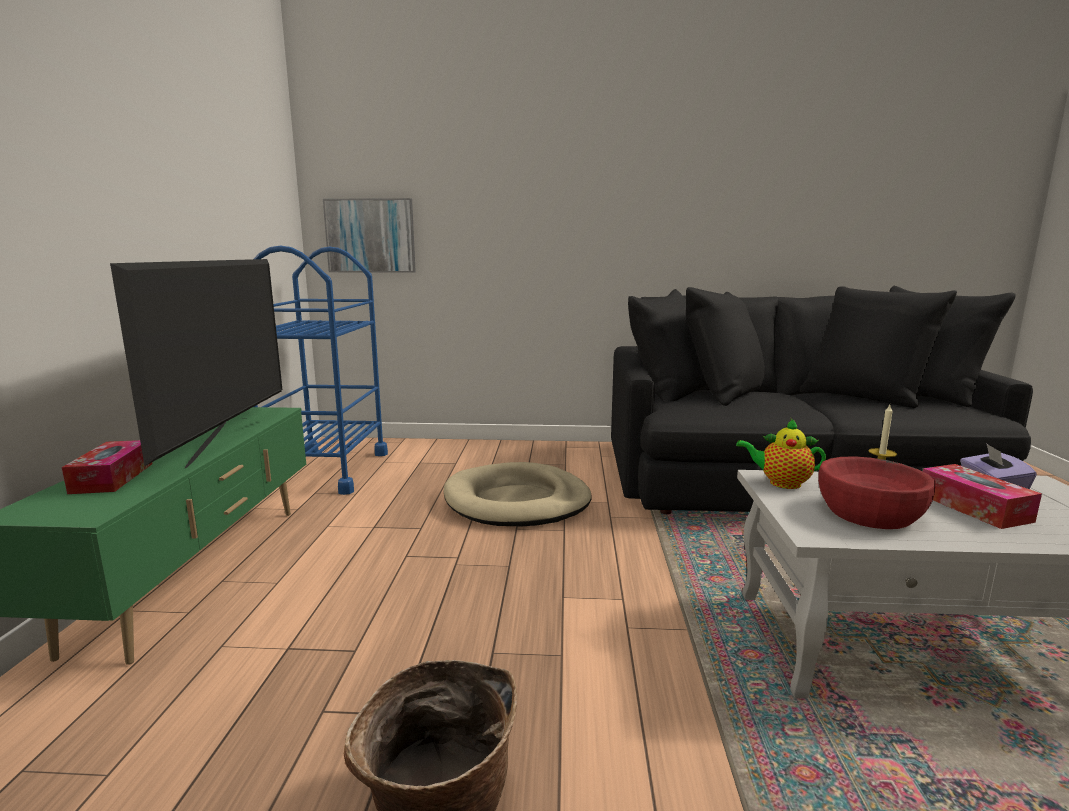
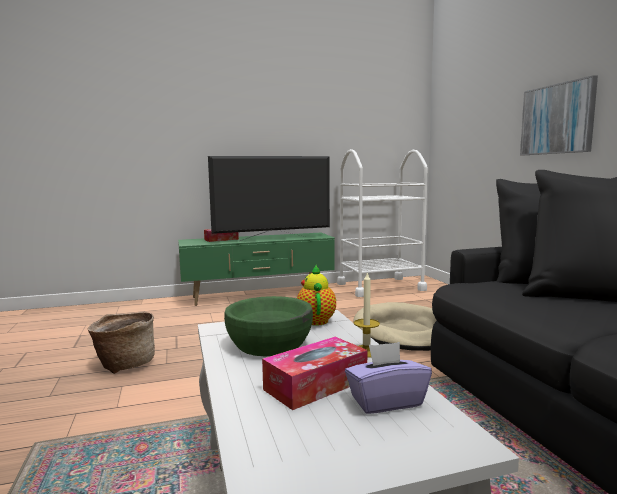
camera: 70 degrees right, 5 degrees down
blue cart [254,245,388,495] -> white cart [337,149,428,297]
picture [323,198,416,273] -> picture moved to [520,75,598,155]
red bowl [818,456,935,529] -> green bowl [224,296,313,356]

